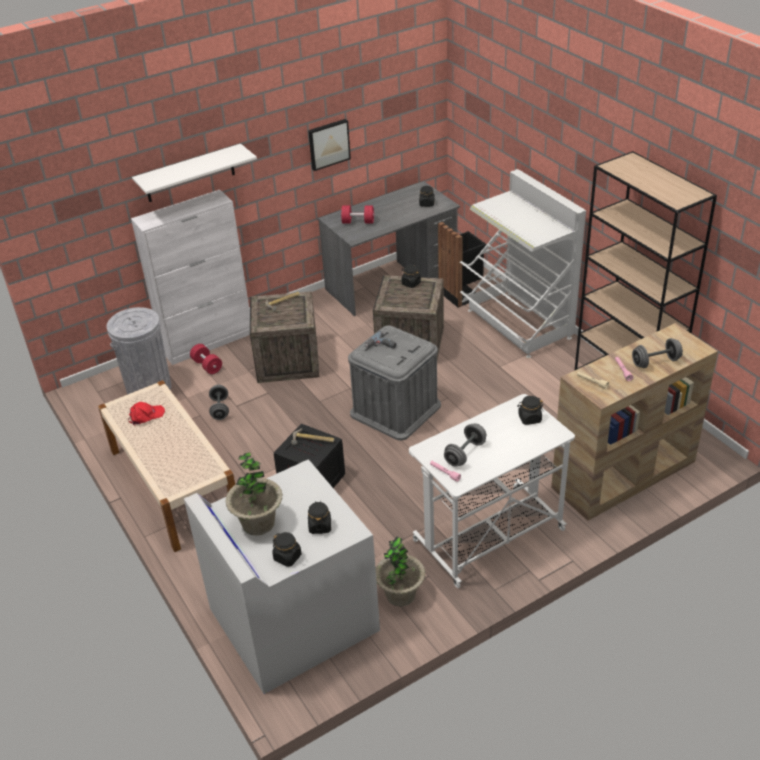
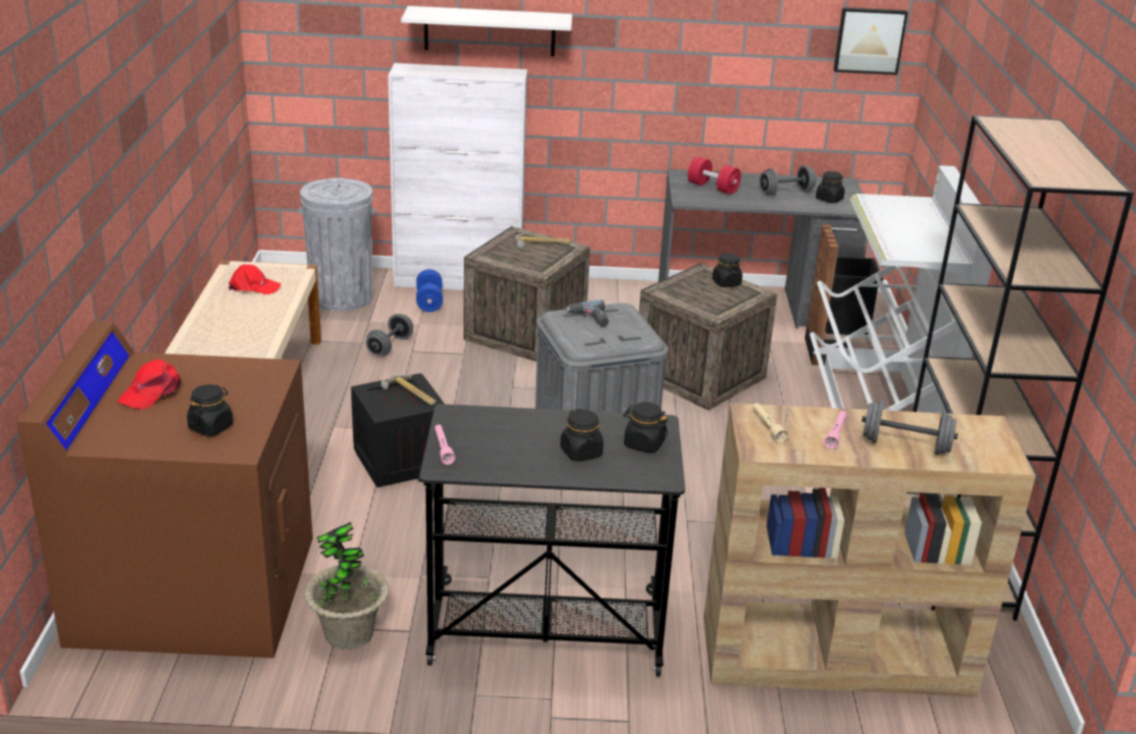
camera: 30 degrees right, 10 degrees down
white washing machine [184,459,380,694] -> brown washing machine [17,321,313,658]
red dumbbell [190,344,222,374] -> blue dumbbell [416,269,443,312]
potted plant [225,452,283,536] -> red cap [117,359,181,410]
black jar [272,532,302,567] -> black jar moved to [560,409,604,462]
picture [308,119,351,171] -> picture moved to [834,7,908,75]
white desk [409,394,575,588] -> black desk [418,404,685,677]
grey dumbbell [444,423,486,467] -> grey dumbbell moved to [759,165,816,196]

